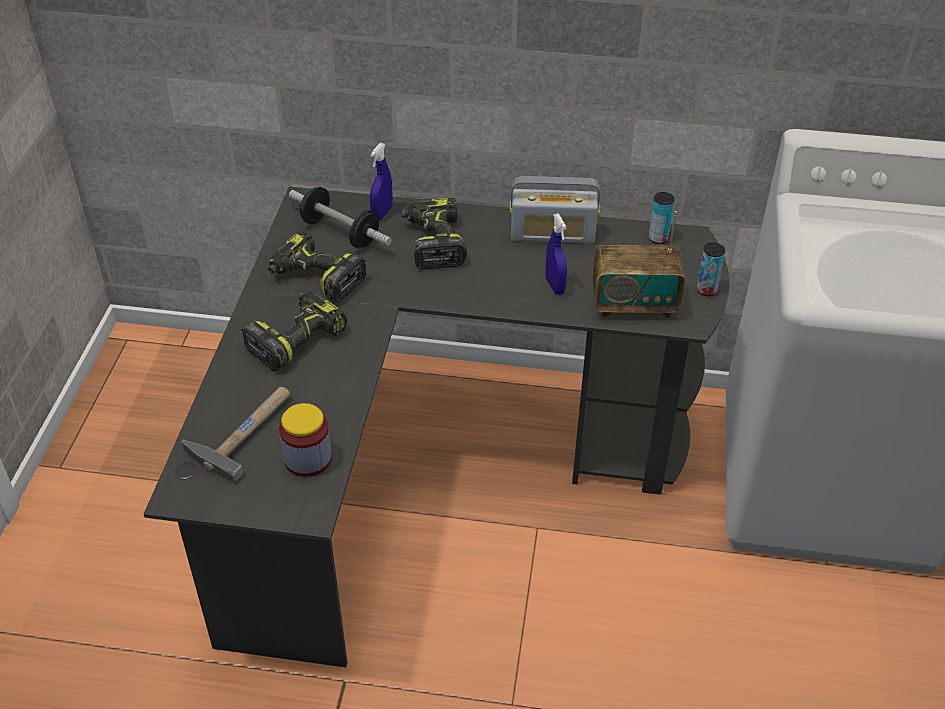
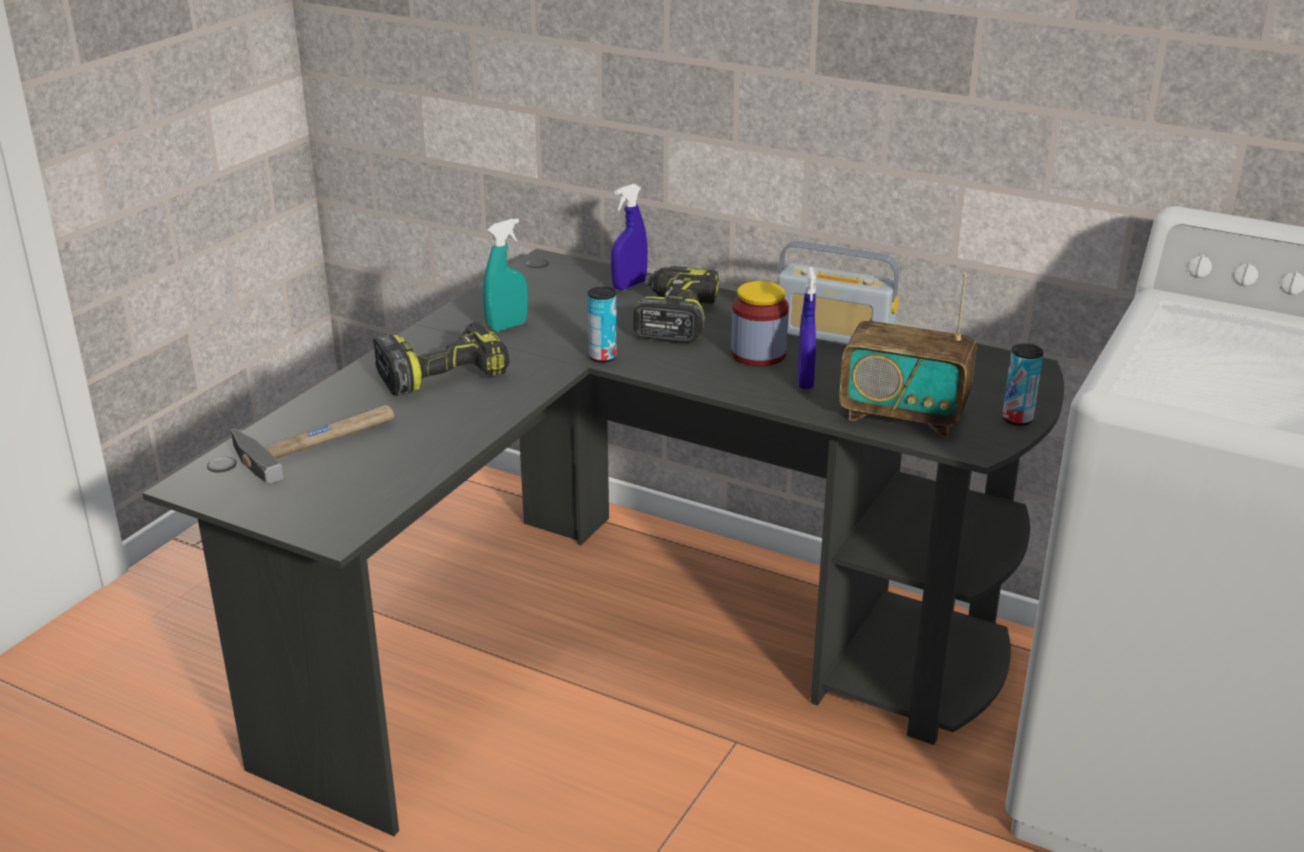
camera: 20 degrees right, 15 degrees down
power drill [268,230,366,302] -> turquoise spray bottle [483,218,528,332]
jar [279,403,332,477] -> jar moved to [731,281,789,366]
dumbbell [289,187,392,248] -> none
can [649,192,675,244] -> can moved to [588,287,617,363]

